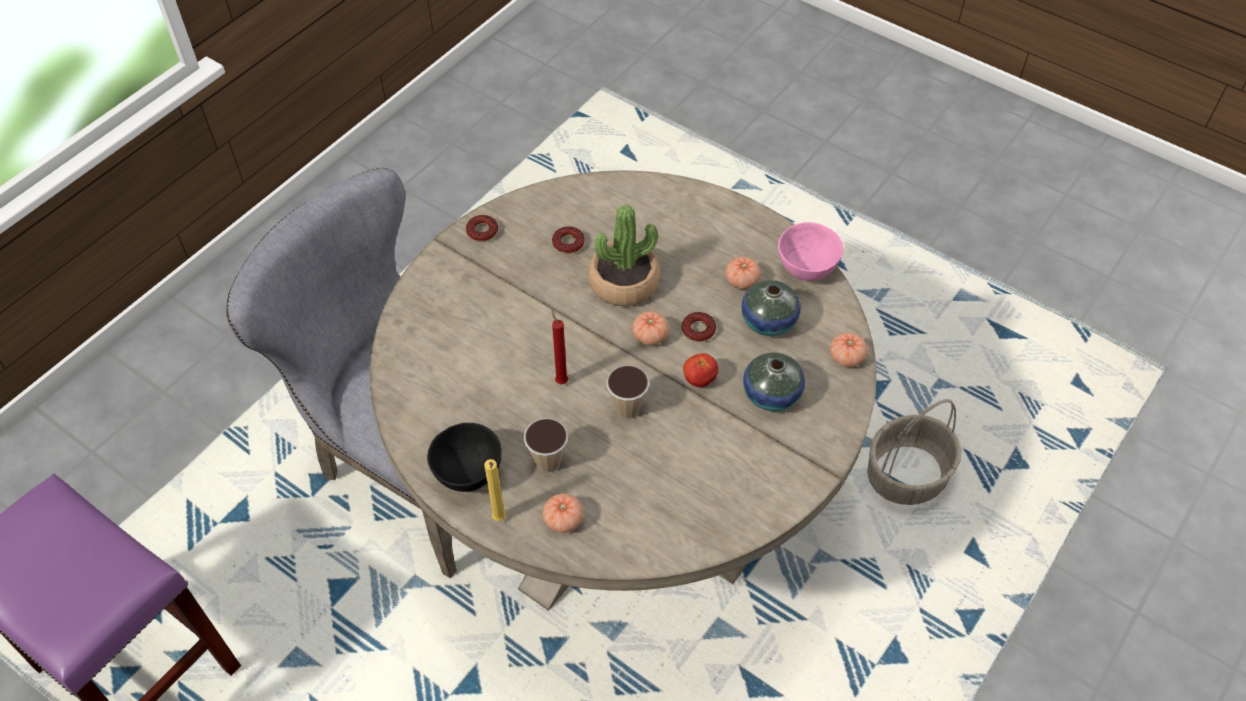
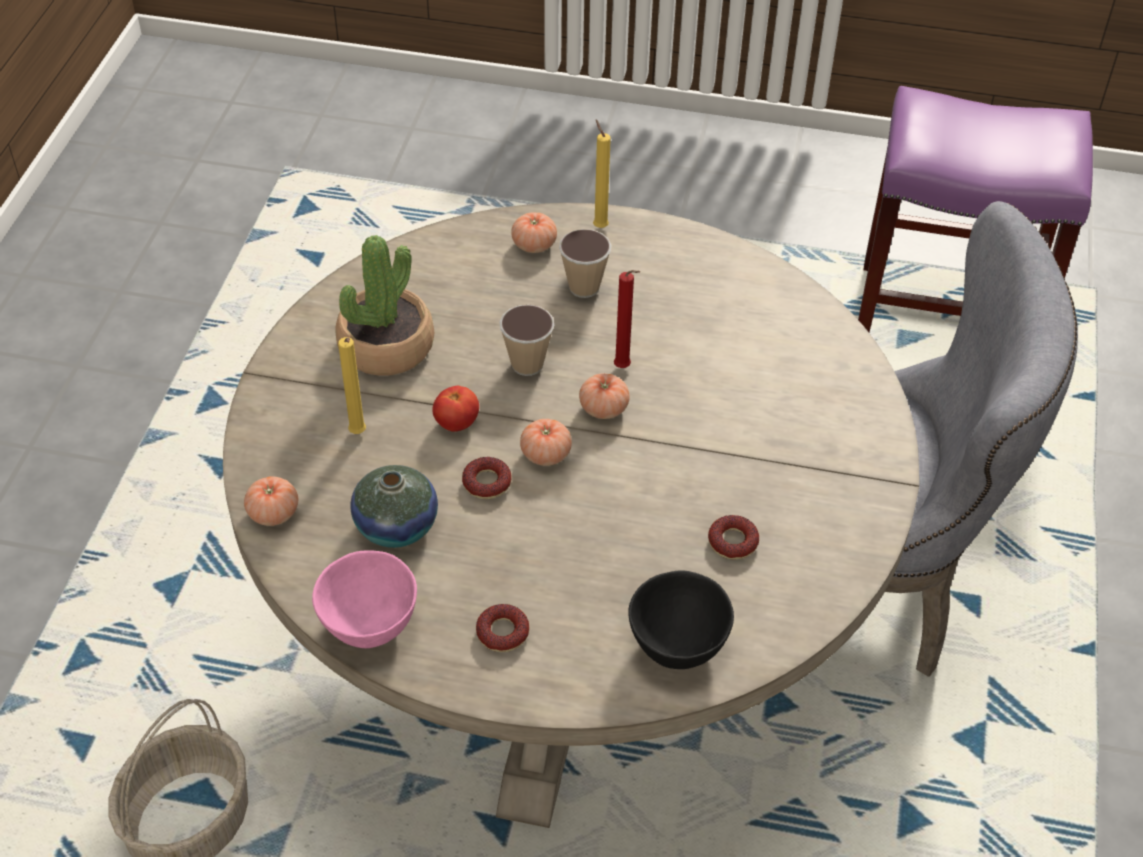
camera: 155 degrees right, 5 degrees down
black bowl [427,423,502,492] -> black bowl moved to [628,571,734,669]
donut [466,215,498,242] -> donut moved to [476,604,529,652]
potted plant [588,205,660,306] -> potted plant moved to [335,235,434,376]
tomato [725,257,761,289] -> tomato moved to [579,373,630,419]
vase [743,352,805,412] -> yellow candle [338,337,366,434]

